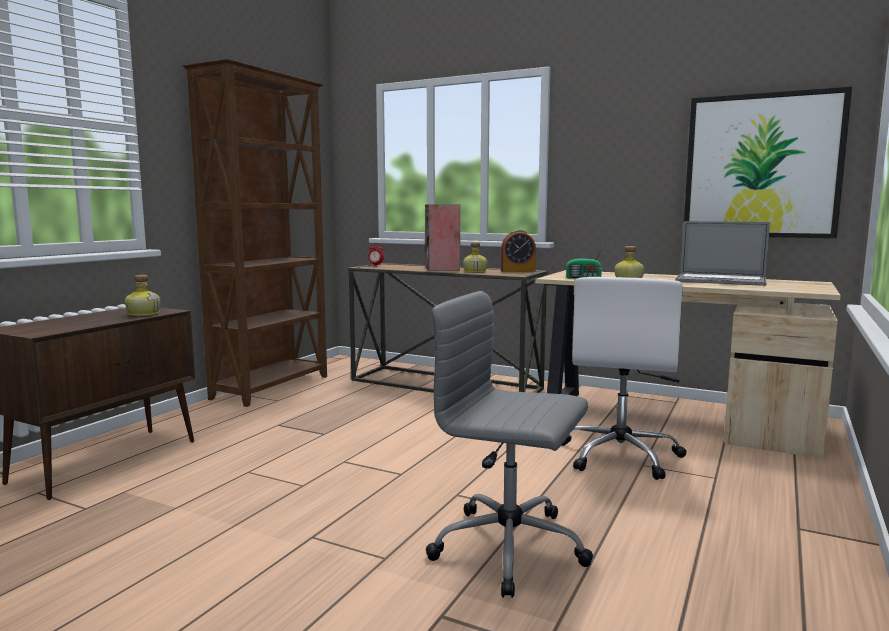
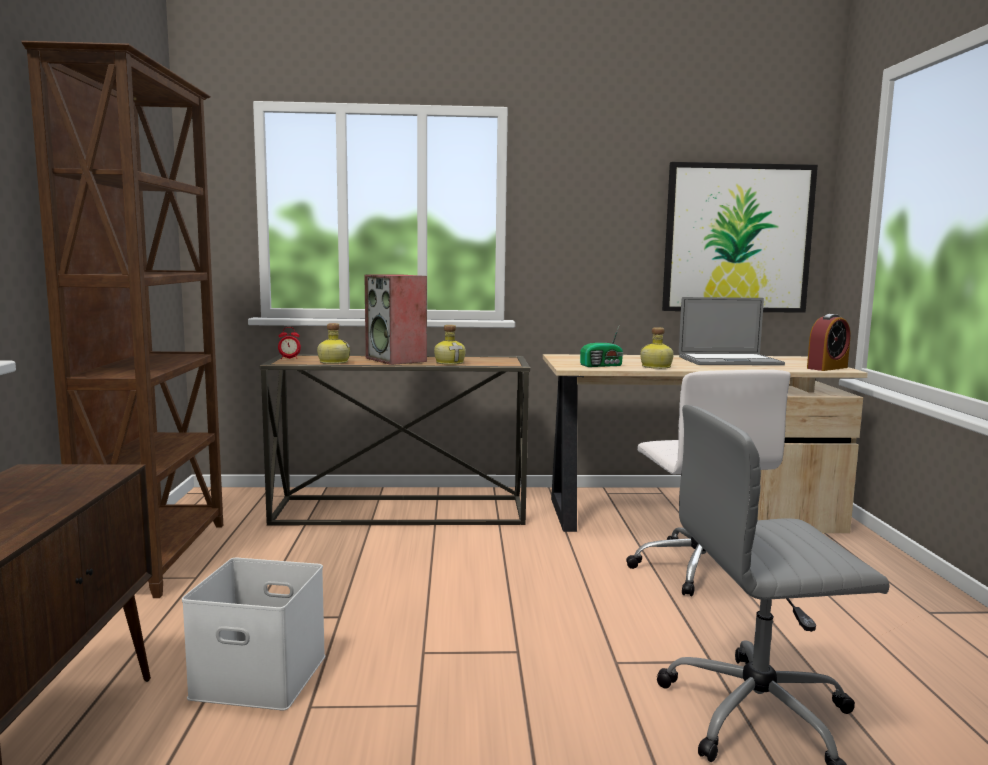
camera: 30 degrees left, 0 degrees up
bottle [125,275,161,316] -> bottle moved to [317,323,350,364]
alarm clock [501,230,536,272] -> alarm clock moved to [807,314,850,371]
none -> white storage box [182,558,325,710]

